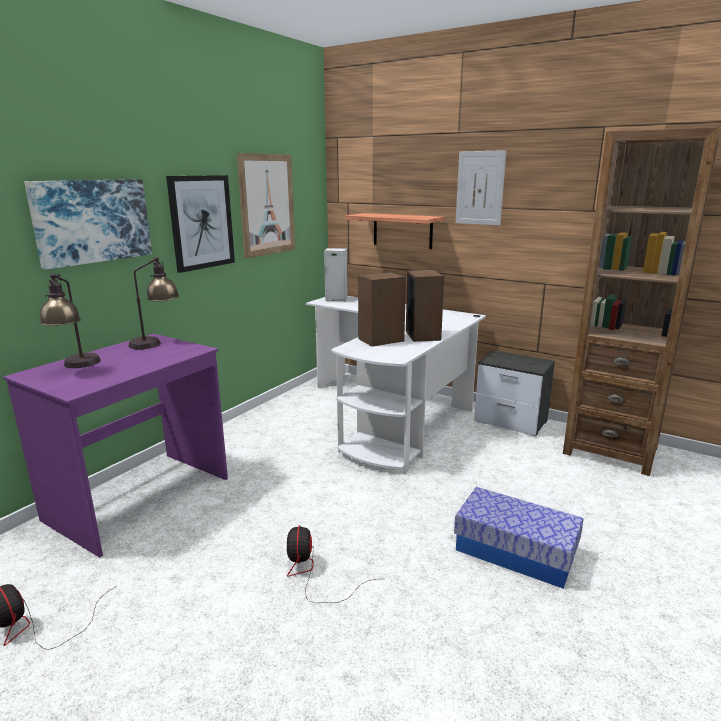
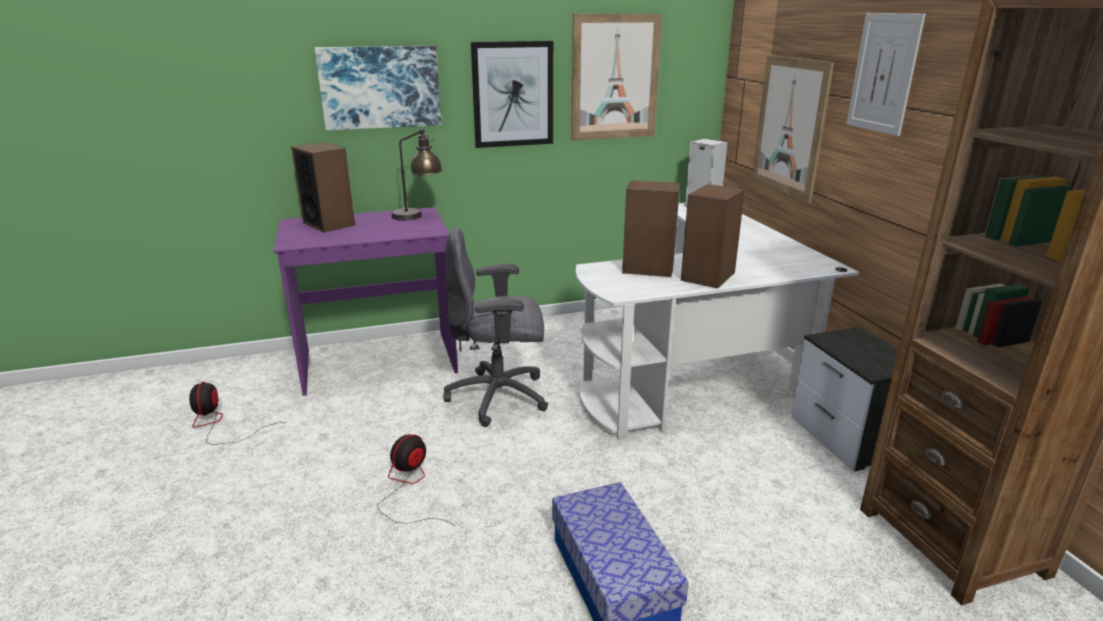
camera: 40 degrees right, 5 degrees up
table lamp [40,273,101,368] -> speaker [291,142,355,232]
shelf [345,213,444,249] -> picture [752,55,834,203]
none -> grey office chair [444,228,548,427]

